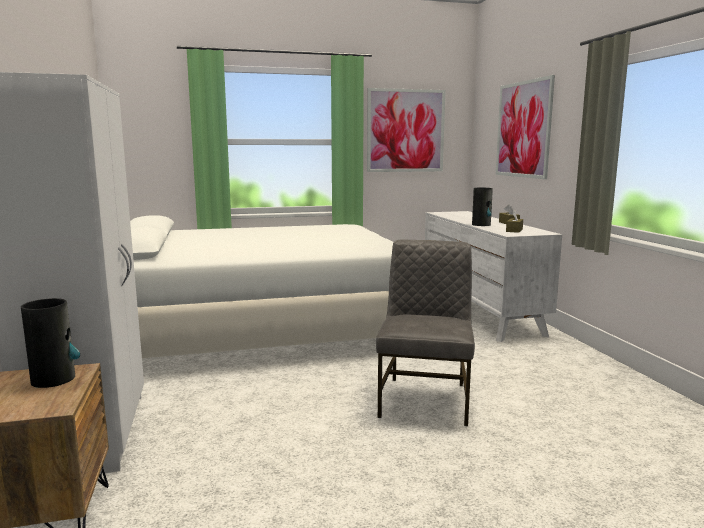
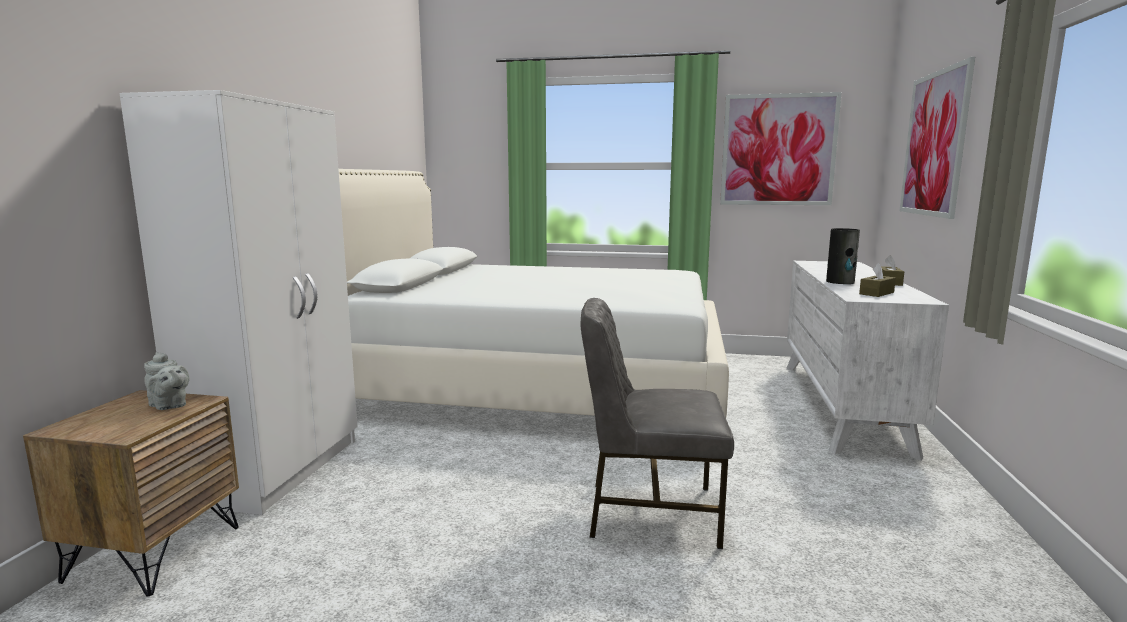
camera: 25 degrees right, 0 degrees up
vase [21,298,80,388] -> grey teapot [144,352,190,410]
grey chair [376,239,475,426] -> grey chair turned 120 degrees counterclockwise [580,298,734,549]

